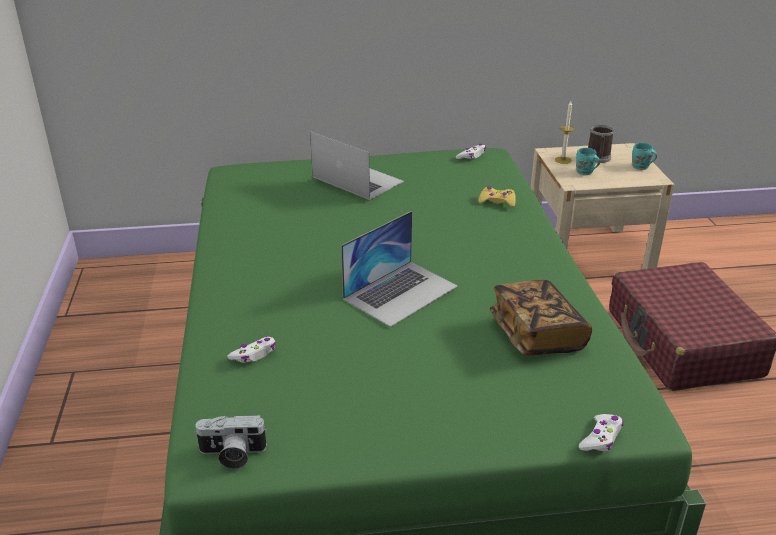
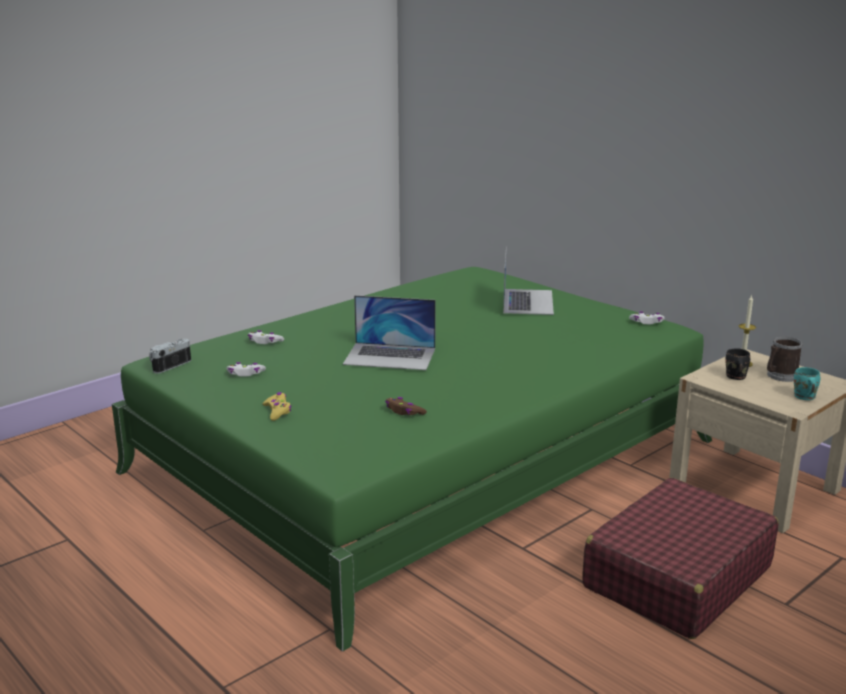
camera: 55 degrees right, 10 degrees down
camera [194,415,267,469] -> camera turned 75 degrees clockwise [149,339,191,374]
yellow game controller [479,186,516,207] -> yellow game controller moved to [263,392,291,421]
book [490,280,592,355] -> brown game controller [385,397,427,415]
turquoise mug [576,148,600,175] -> black mug [725,348,750,380]
white game controller [579,414,623,451] -> white game controller moved to [227,362,266,377]

